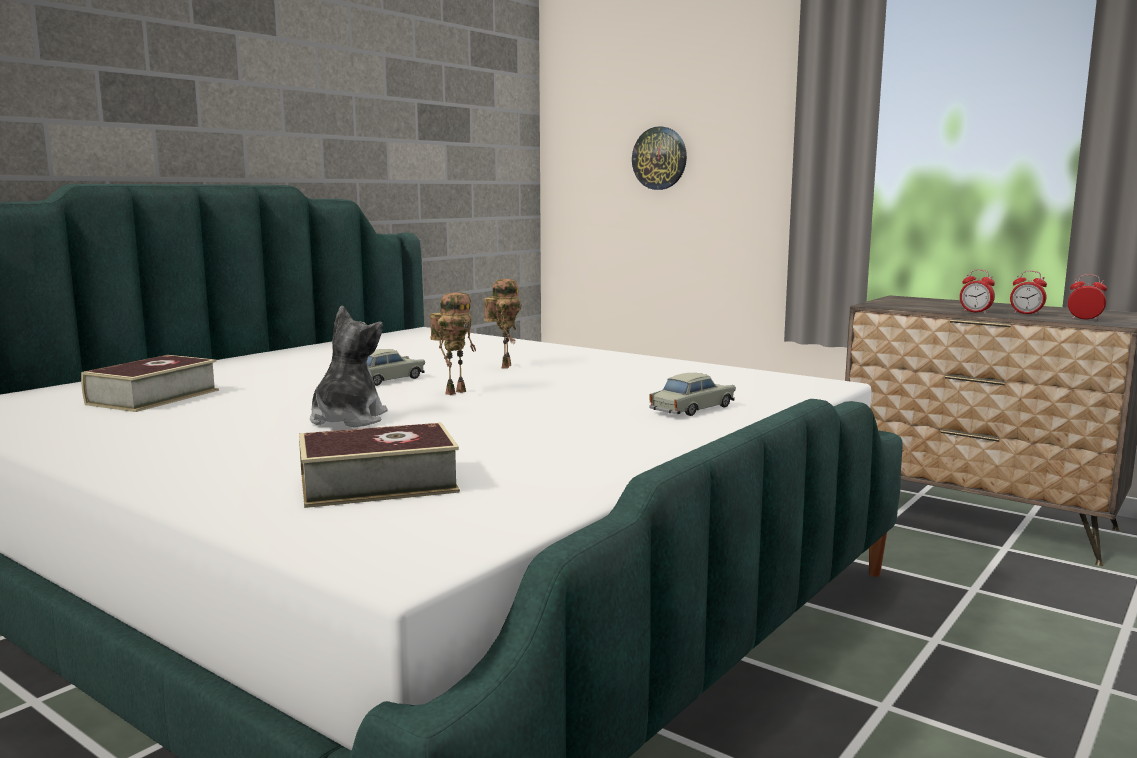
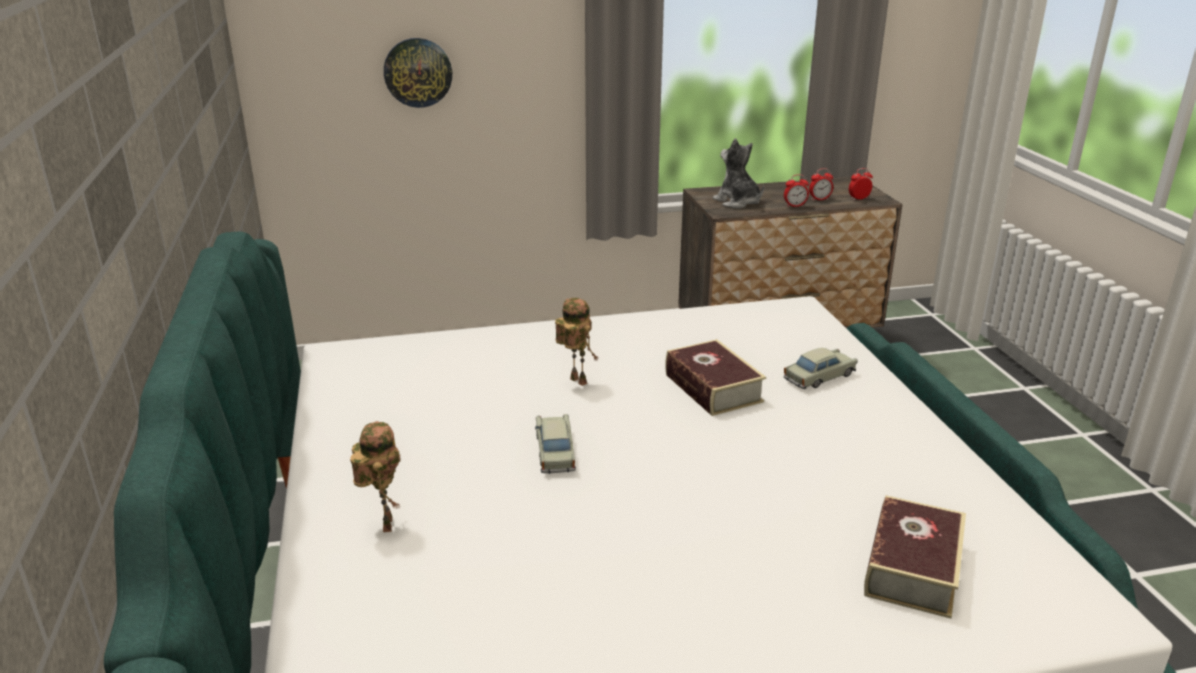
camera: 50 degrees left, 15 degrees up
book [81,355,219,412] -> book moved to [665,339,766,416]
plush toy [310,305,388,427] -> plush toy moved to [713,138,764,208]
toy robot [429,292,476,395] -> toy robot moved to [350,421,400,532]
beige toy car [649,373,736,416] -> beige toy car turned 60 degrees clockwise [784,348,858,389]

